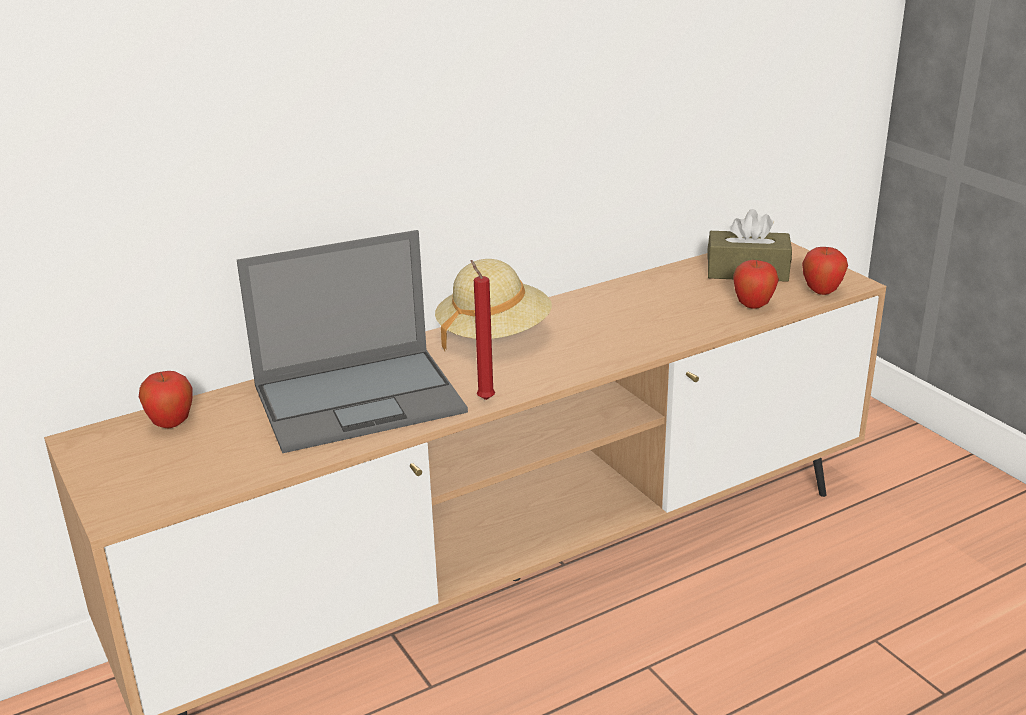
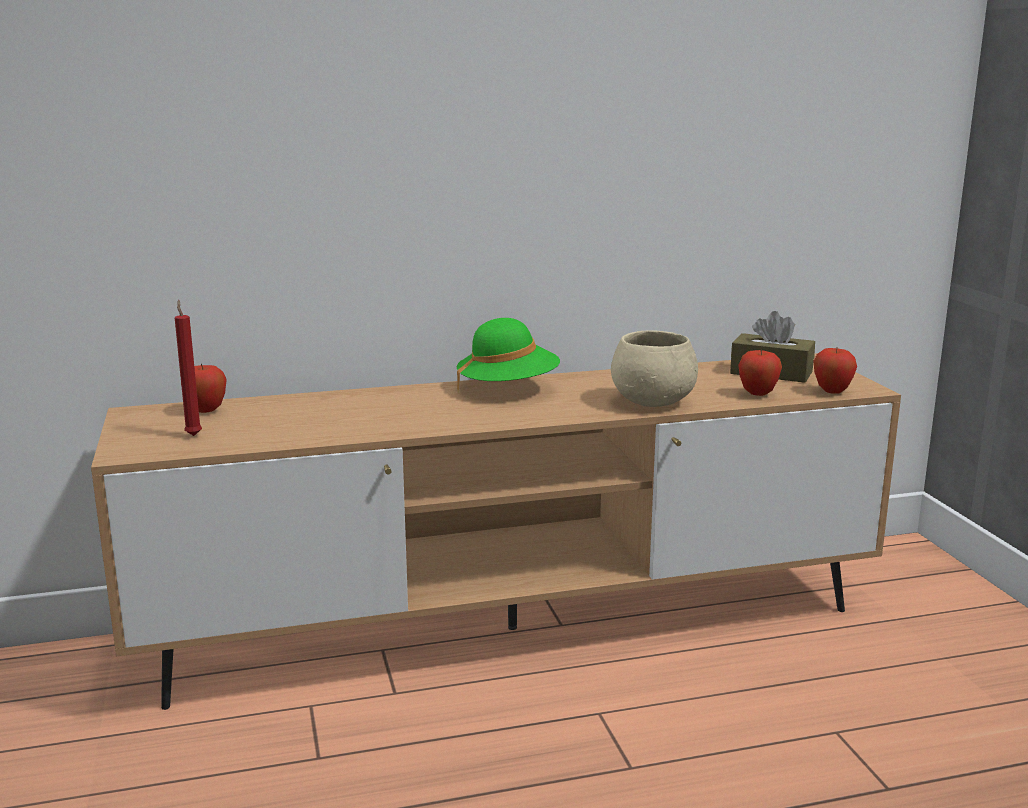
camera: 15 degrees right, 10 degrees down
laptop [237,230,468,453] -> none
beige hat [435,259,552,351] -> green hat [457,318,560,390]
red candle [470,260,495,400] -> red candle moved to [175,300,202,436]
none -> beige bowl [611,330,698,407]

